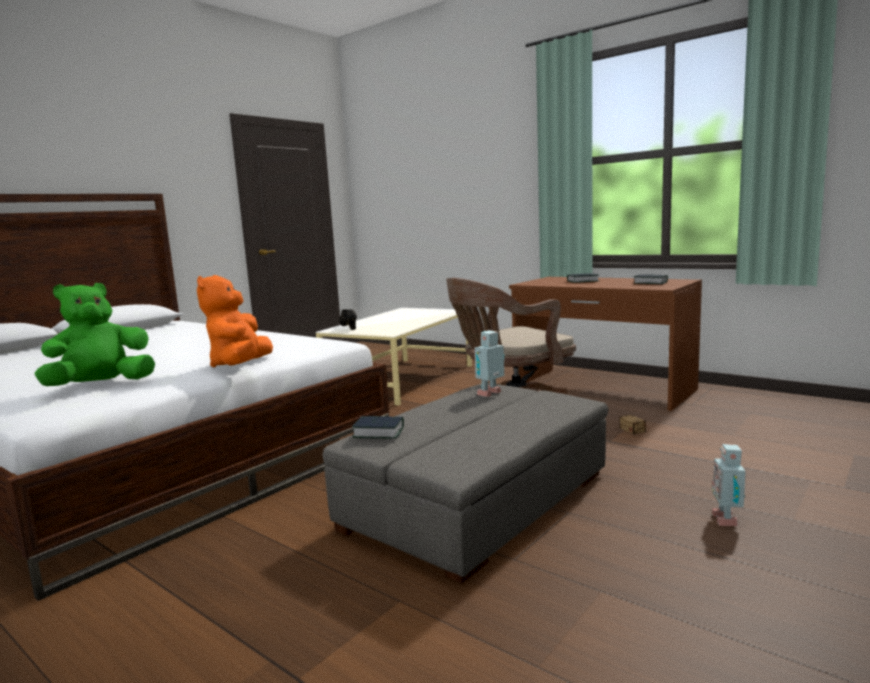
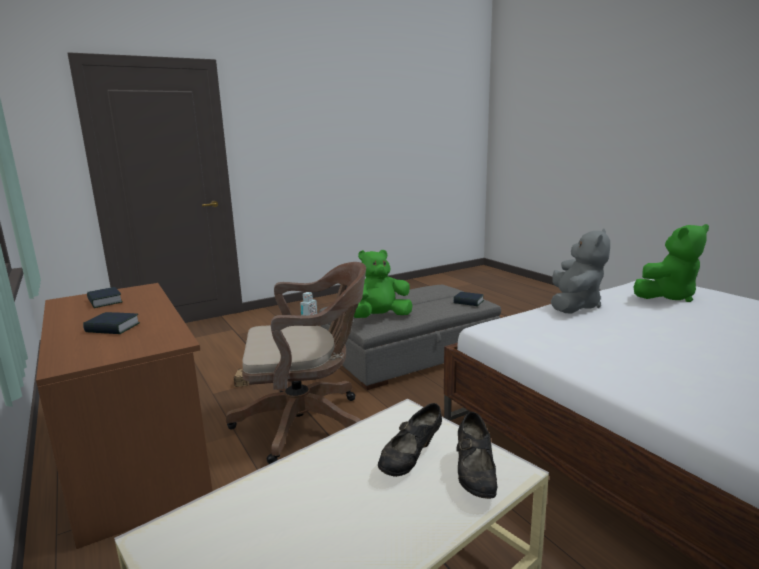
camera: 160 degrees left, 5 degrees up
orange plush toy [197,275,273,368] -> grey plush toy [551,228,610,314]
toy robot [474,330,504,397] -> green plush toy [354,250,412,318]
none -> black shoe [378,403,442,477]

